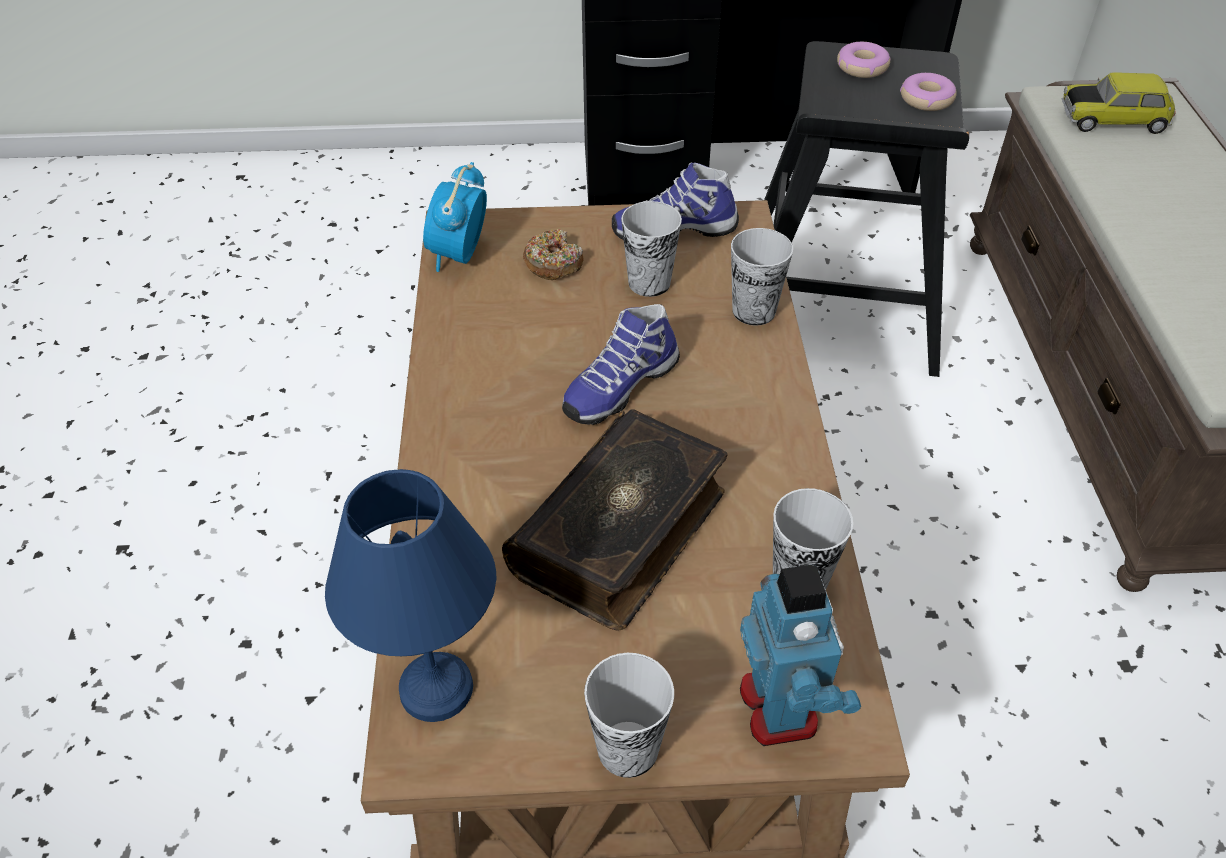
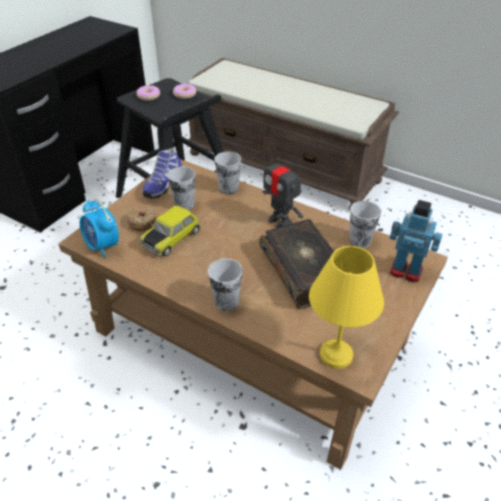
camera: 55 degrees left, 5 degrees down
blue table lamp [325,469,496,722] -> yellow table lamp [309,246,384,369]
shoe [562,304,680,425] -> none
cup [584,653,674,778] -> cup moved to [208,259,243,311]
toy car [1062,72,1176,134] -> toy car moved to [139,206,201,256]
none -> toy robot [262,148,303,228]

